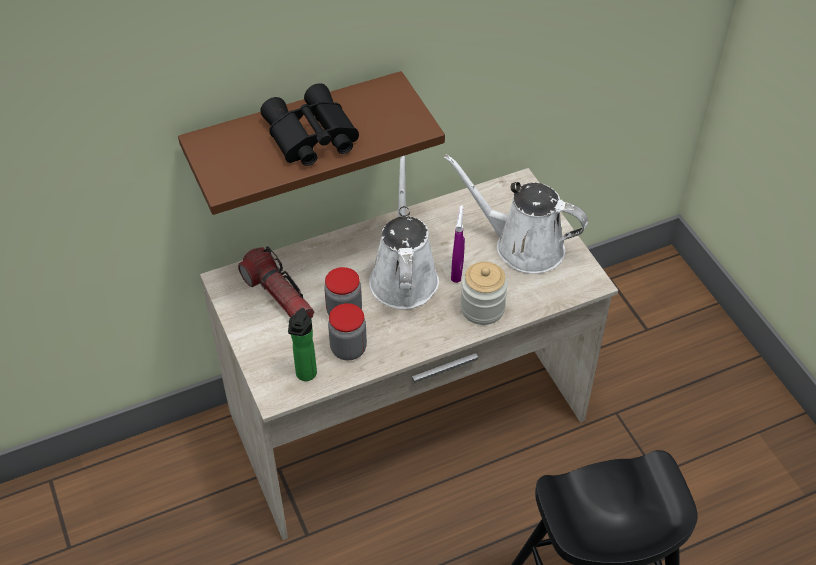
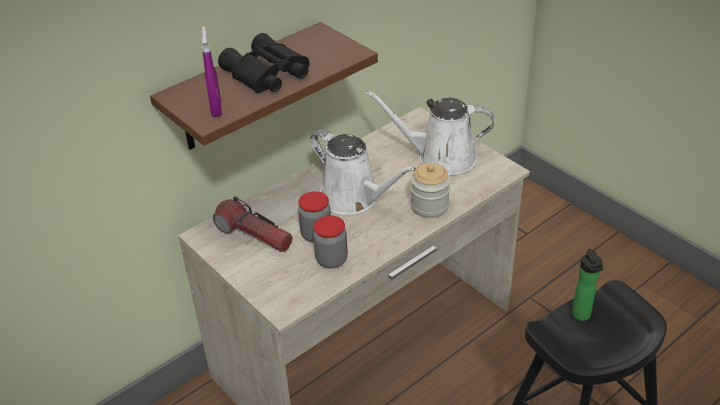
camera: 15 degrees left, 10 degrees down
bottle [288,308,317,381] -> bottle moved to [572,249,603,321]
white watering can [369,156,439,309] -> white watering can turned 150 degrees clockwise [310,129,417,215]
purple spray bottle [451,205,465,283] -> purple spray bottle moved to [201,26,222,117]

